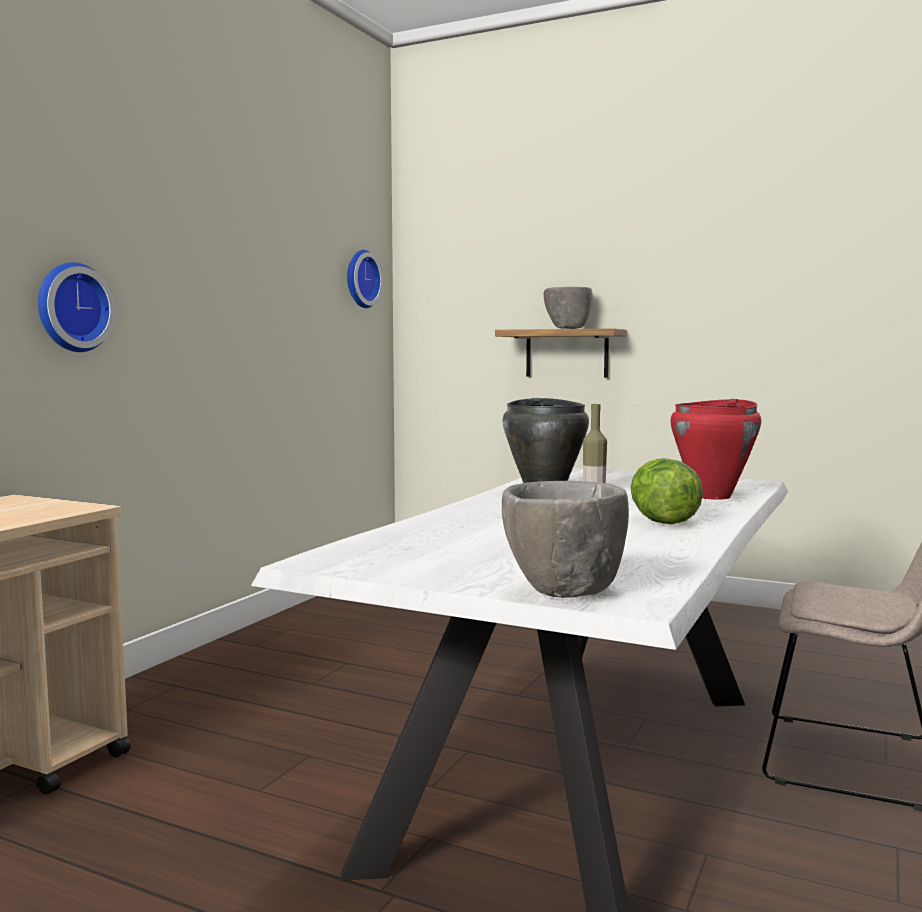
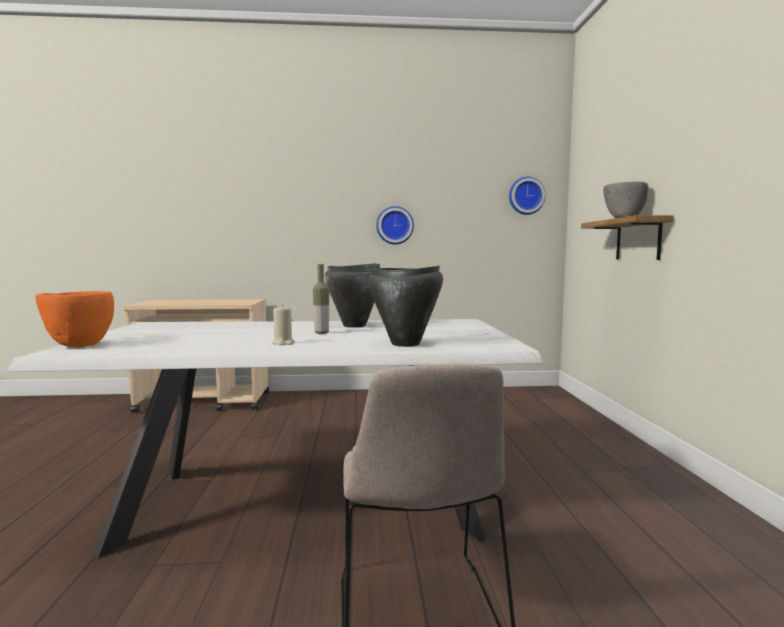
camera: 60 degrees right, 0 degrees up
wall clock [38,262,116,352] -> wall clock moved to [376,206,414,244]
grey bowl [502,481,629,598] -> orange bowl [35,291,114,347]
lettuce [631,458,703,524] -> beige candle [272,305,295,345]
red cooking pot [670,399,761,500] -> black cooking pot [368,265,443,347]

